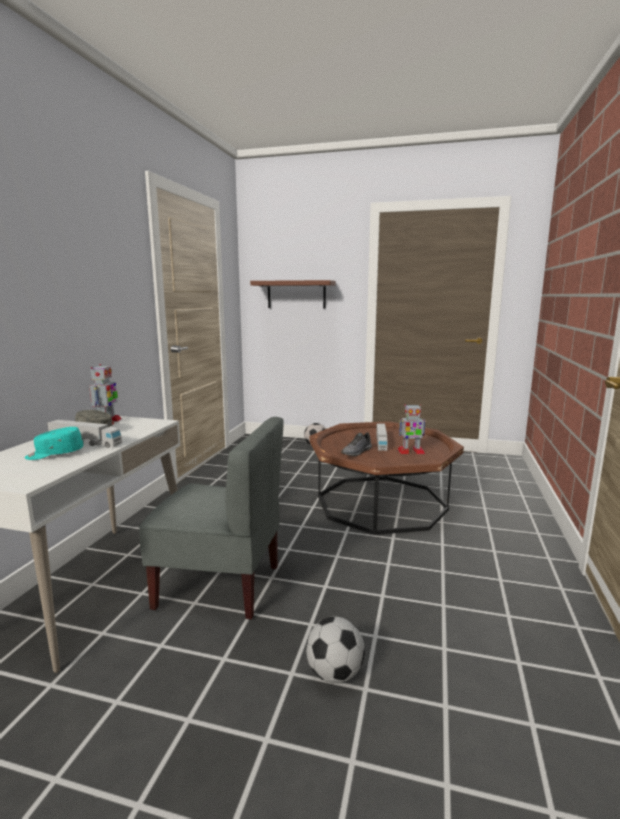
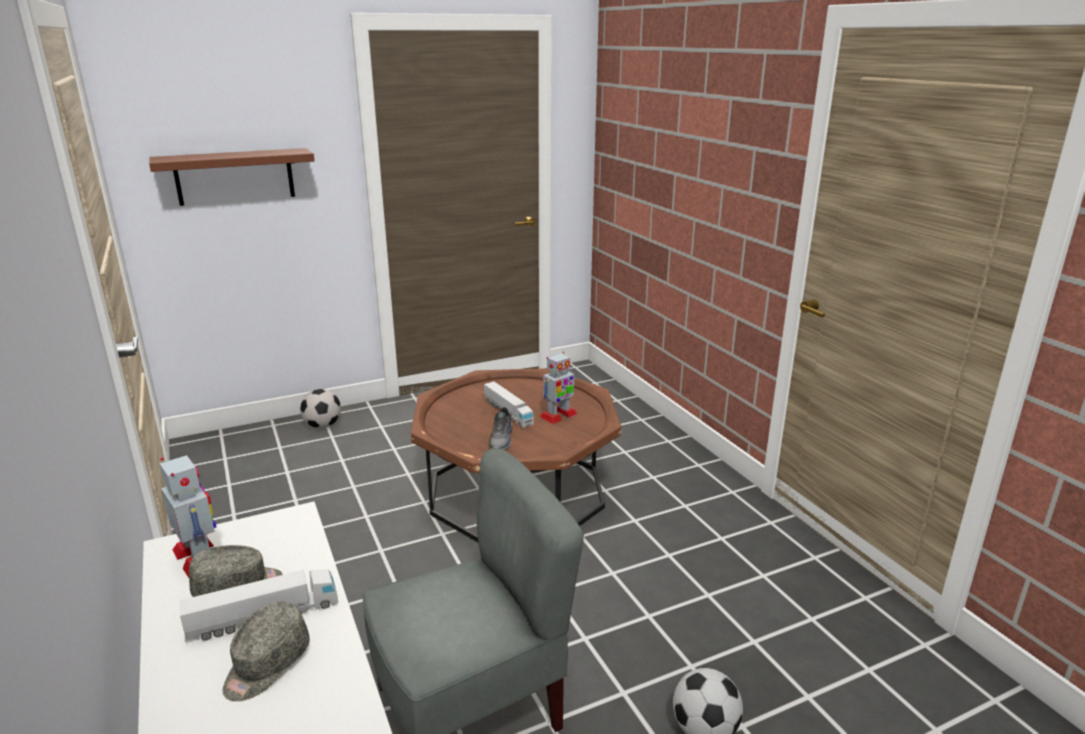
camera: 40 degrees left, 10 degrees up
turquoise cap [25,427,84,460] -> grey cap [223,602,310,701]

